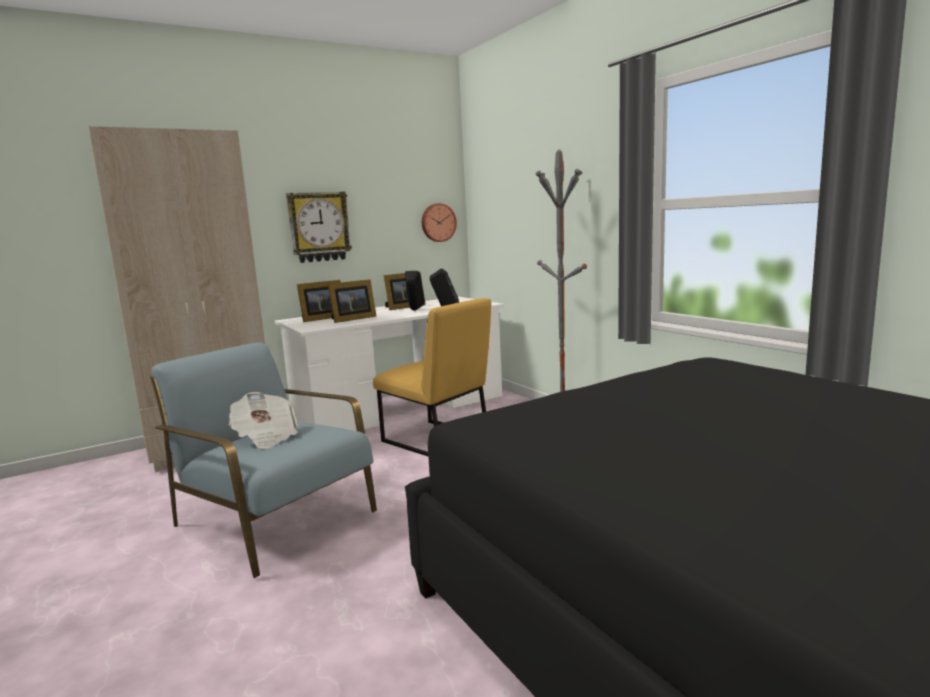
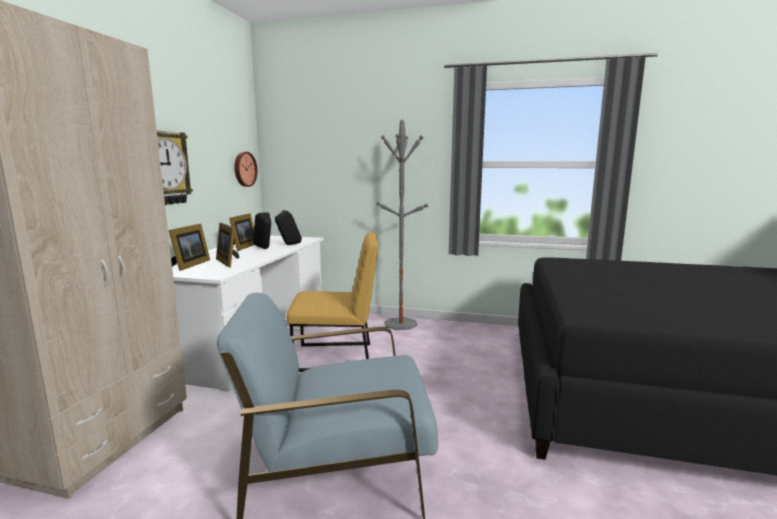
camera: 45 degrees left, 0 degrees up
newspaper [229,392,298,449] -> none
picture frame [328,279,376,323] -> picture frame turned 135 degrees clockwise [216,223,239,268]

